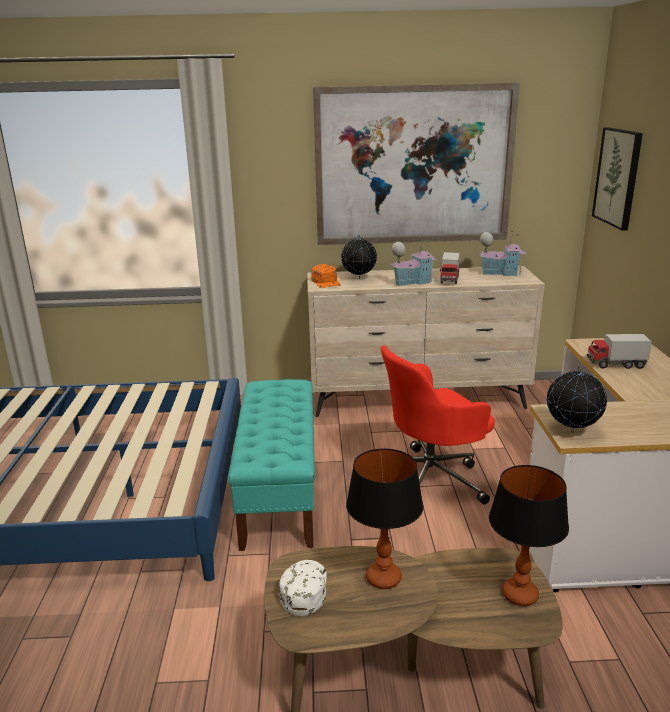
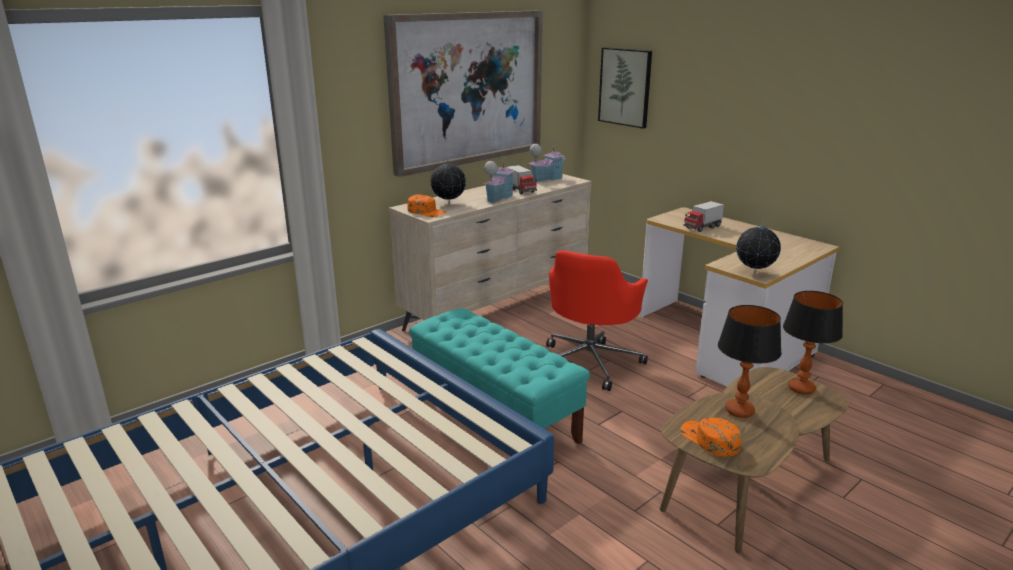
camera: 40 degrees left, 0 degrees up
white cap [279,560,327,616] -> orange cap [681,418,742,457]

